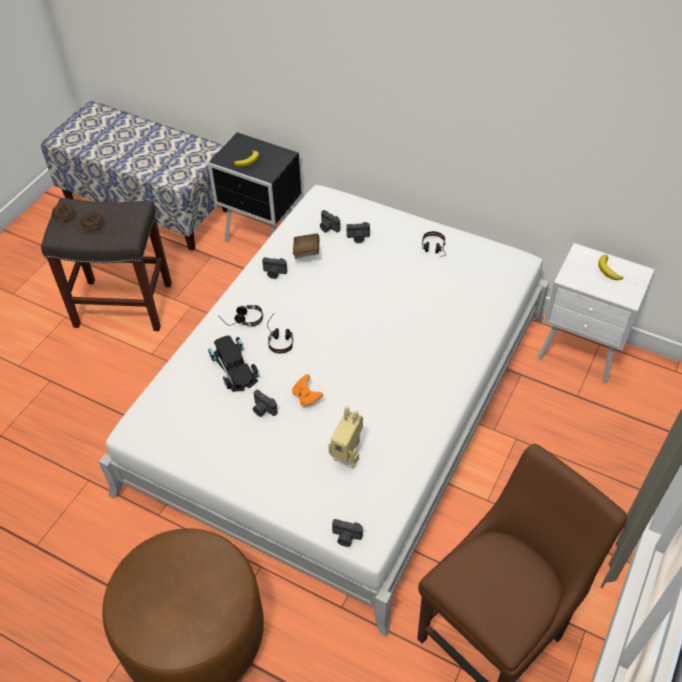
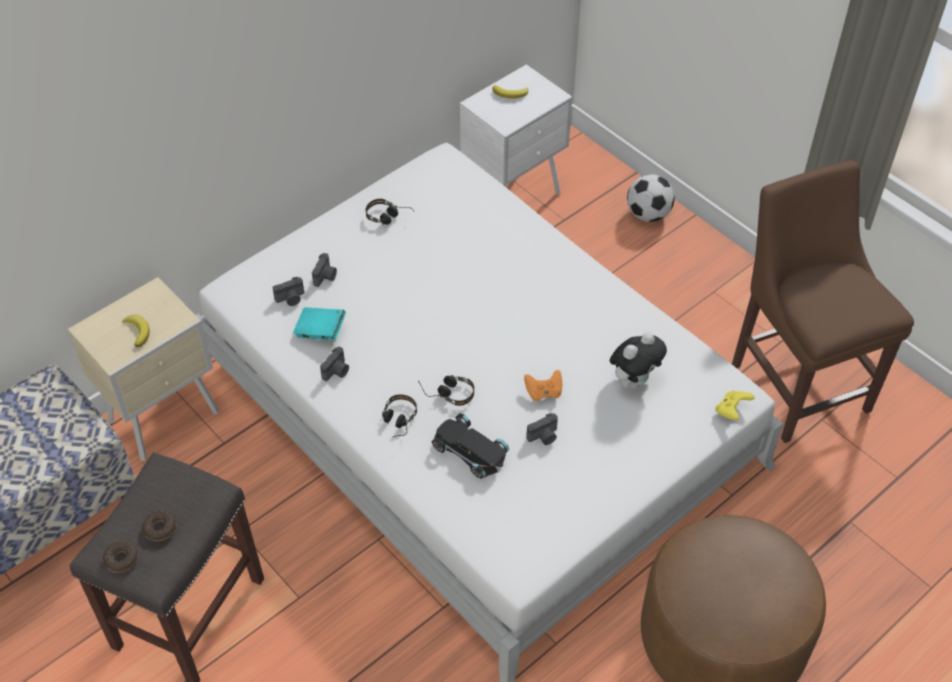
camera: 70 degrees left, 0 degrees up
black nightstand [208,133,301,242] -> beige nightstand [68,277,219,461]
black toy car [208,335,259,392] -> black toy car turned 135 degrees counterclockwise [431,413,510,479]
brown book [293,233,319,259] -> turquoise book [293,307,346,340]
toy robot [329,406,363,468] -> plush toy [610,332,667,389]
camera [332,519,363,547] -> yellow game controller [715,390,754,420]
none -> football [627,174,675,222]

